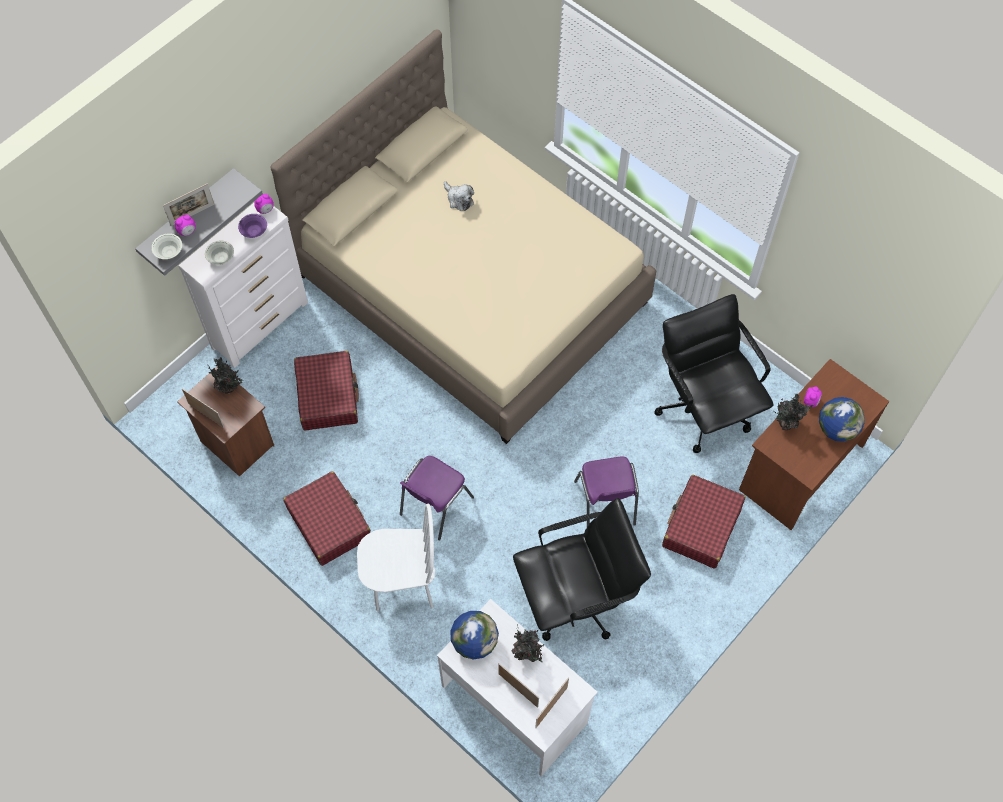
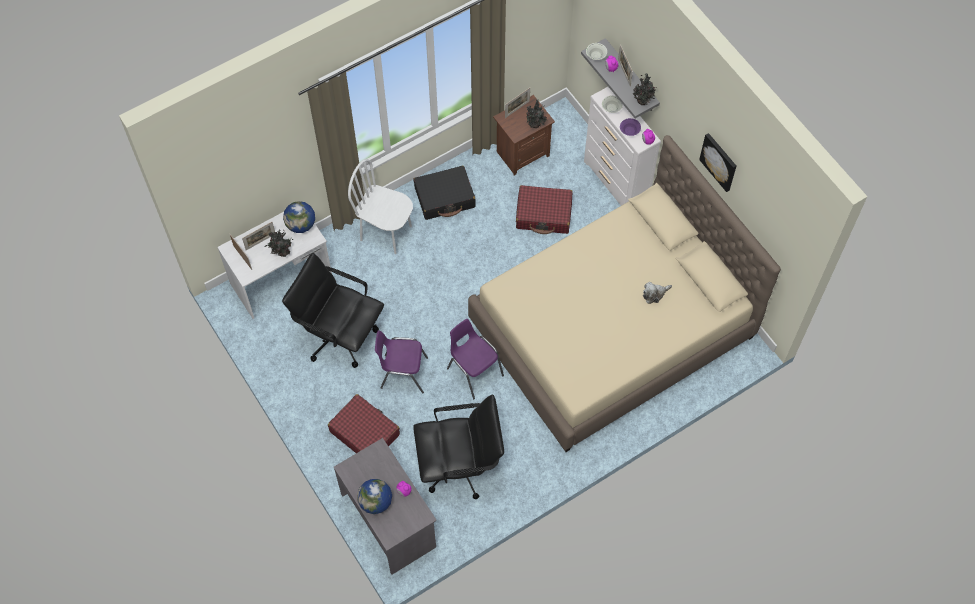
camera: 105 degrees right, 0 degrees up
red suitcase [283,471,371,566] -> black suitcase [414,166,476,220]
white chair [357,504,435,611] -> white chair turned 105 degrees clockwise [348,159,413,254]
purple chair [400,456,474,541] -> purple chair moved to [447,319,504,399]
black office chair [513,498,651,641] -> black office chair turned 120 degrees clockwise [282,253,384,368]
brown desk [739,359,889,530] -> grey desk [334,438,437,575]
potted plant [773,394,814,430] -> potted plant moved to [633,73,656,105]
none -> picture [699,133,737,192]

